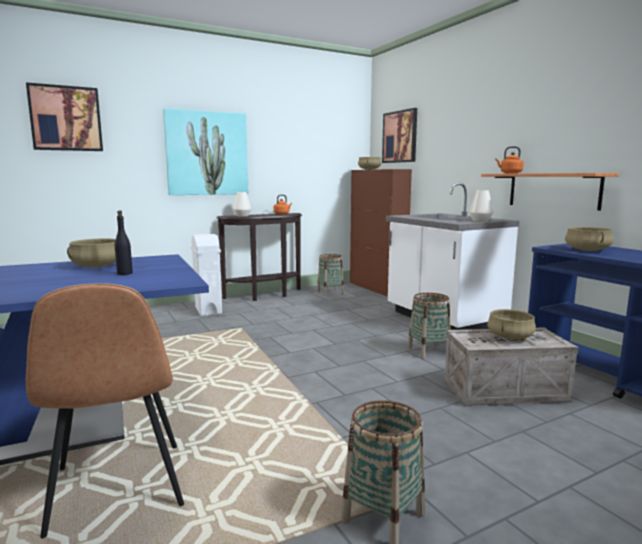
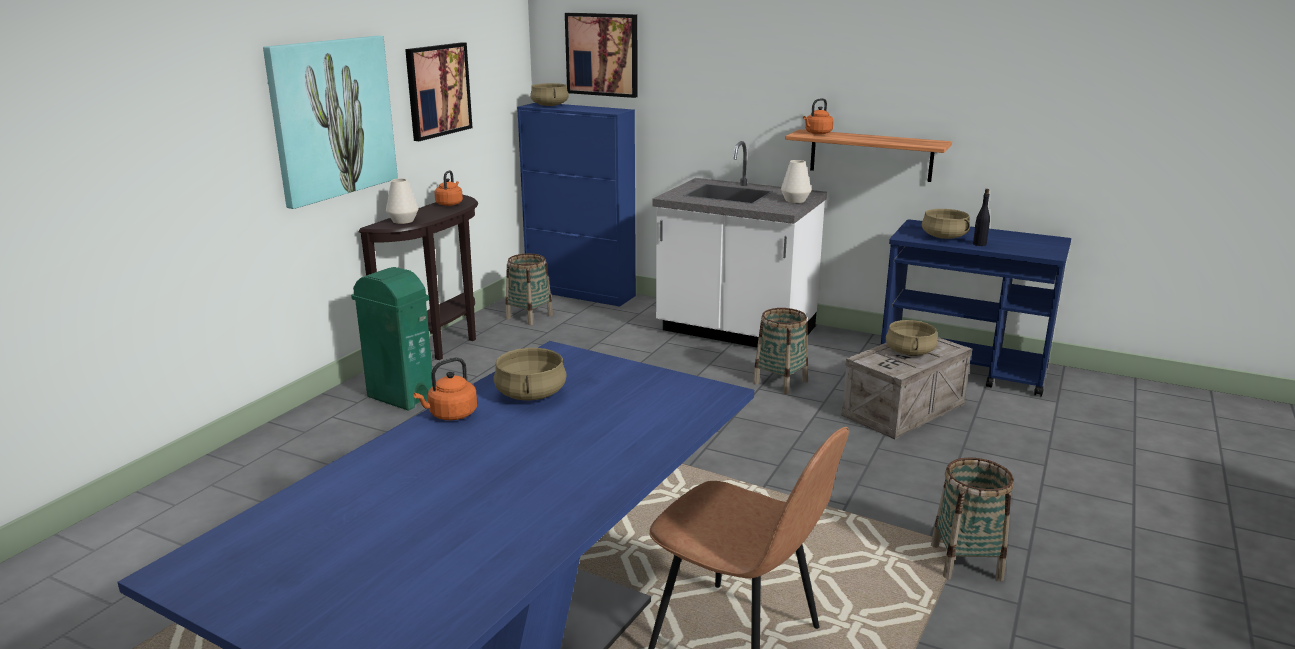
camera: 35 degrees left, 10 degrees up
picture [26,82,103,151] -> picture moved to [405,42,472,141]
black bottle [115,211,133,275] -> black bottle moved to [973,189,990,246]
white trash can [191,234,222,316] -> green trash can [351,267,432,411]
brown cabinet [350,169,412,297] -> blue cabinet [517,103,636,307]
none -> orange kettle [413,357,477,420]

